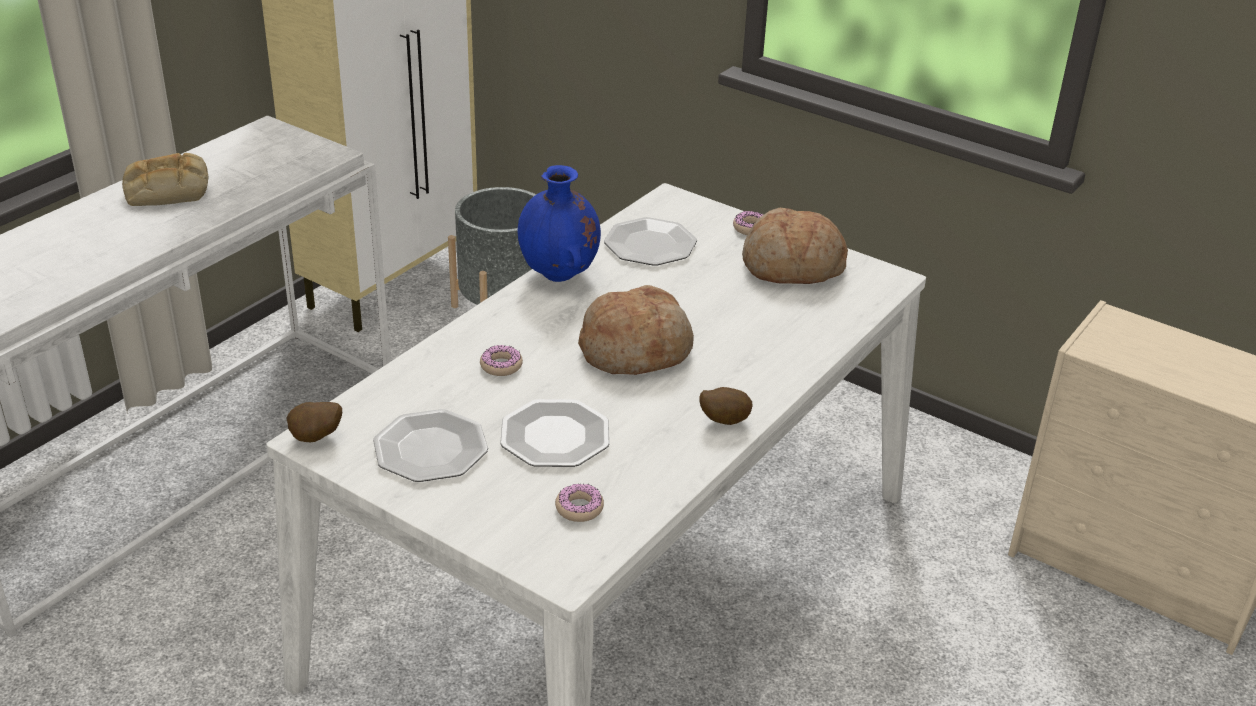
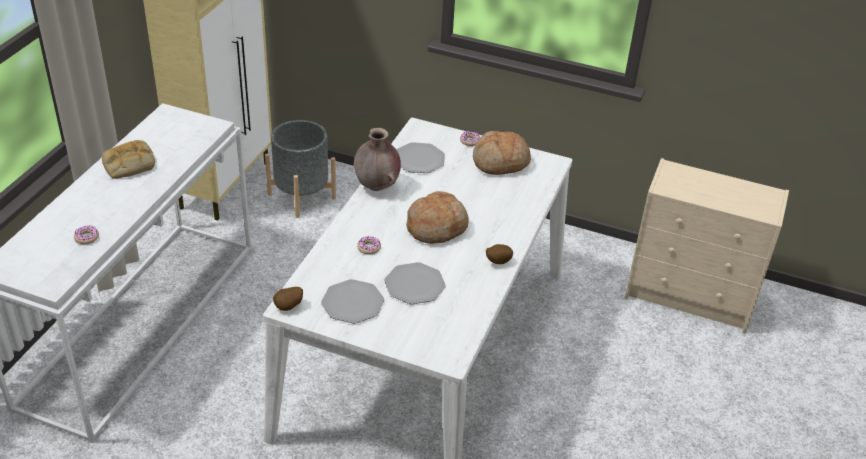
camera: 15 degrees left, 5 degrees up
blue vase [518,165,601,282] -> brown vase [354,128,401,191]
donut [555,484,604,522] -> donut moved to [74,226,99,244]

